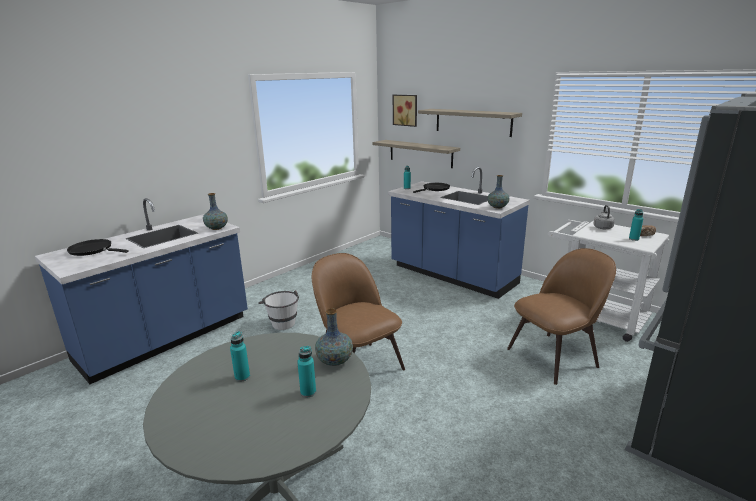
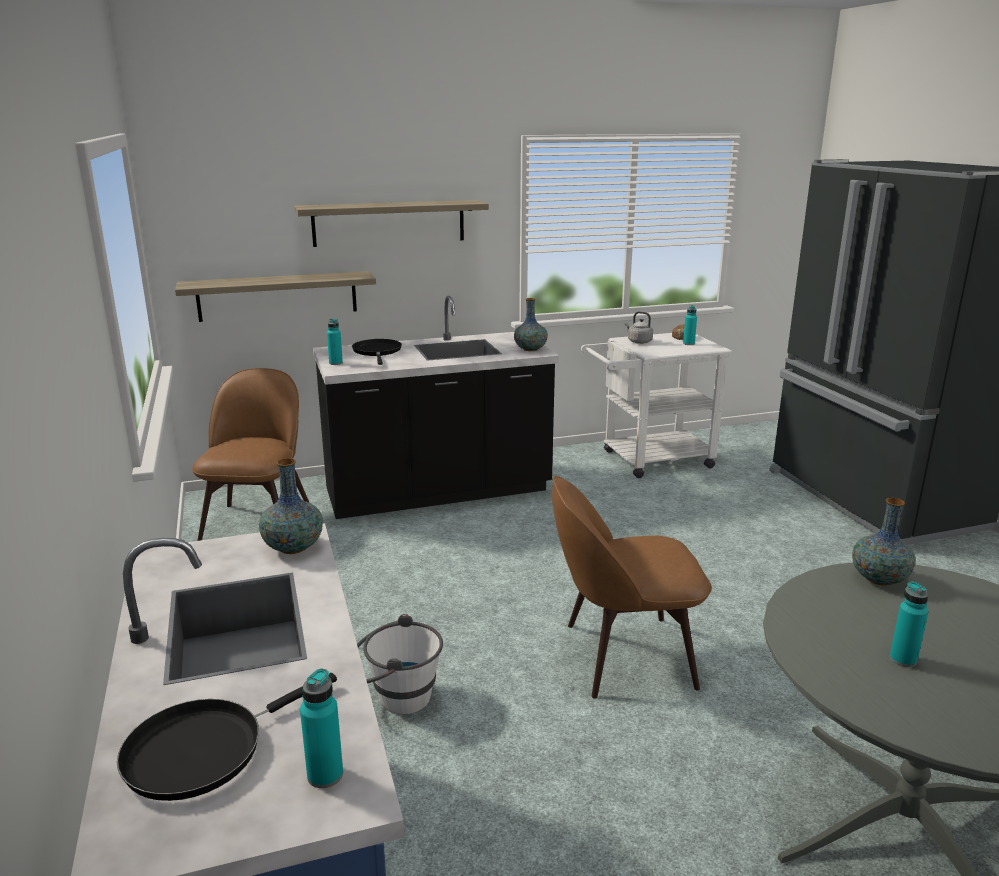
camera: 60 degrees left, 0 degrees up
turquoise bottle [297,346,316,397] -> turquoise bottle moved to [300,668,343,788]
blue counter [388,167,530,299] -> black counter [313,296,559,519]
picture [393,95,417,127] -> none
brown chair [507,248,616,385] -> brown chair moved to [192,368,309,541]

